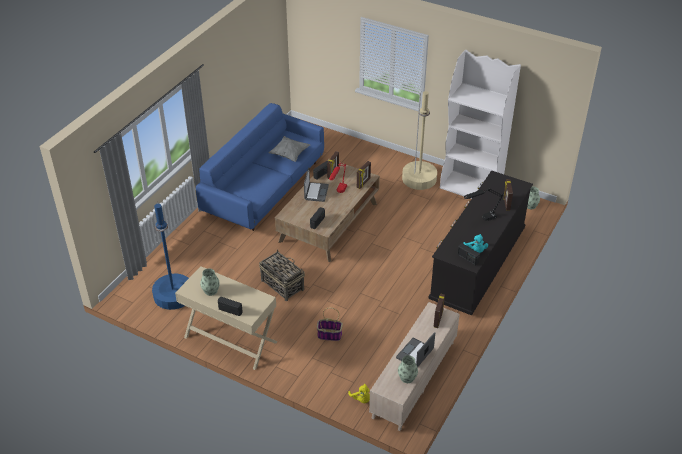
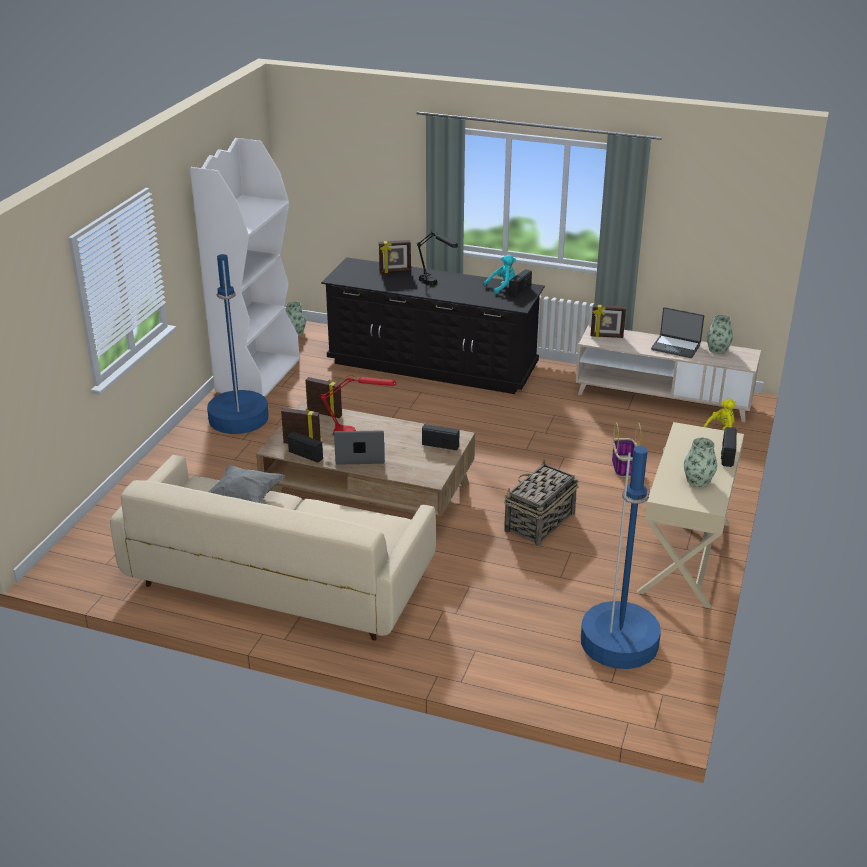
camera: 100 degrees left, 10 degrees down
blue sofa [196,103,324,231] -> beige sofa [110,455,436,641]
beige floor lamp [402,91,437,190] -> blue floor lamp [207,254,268,434]

